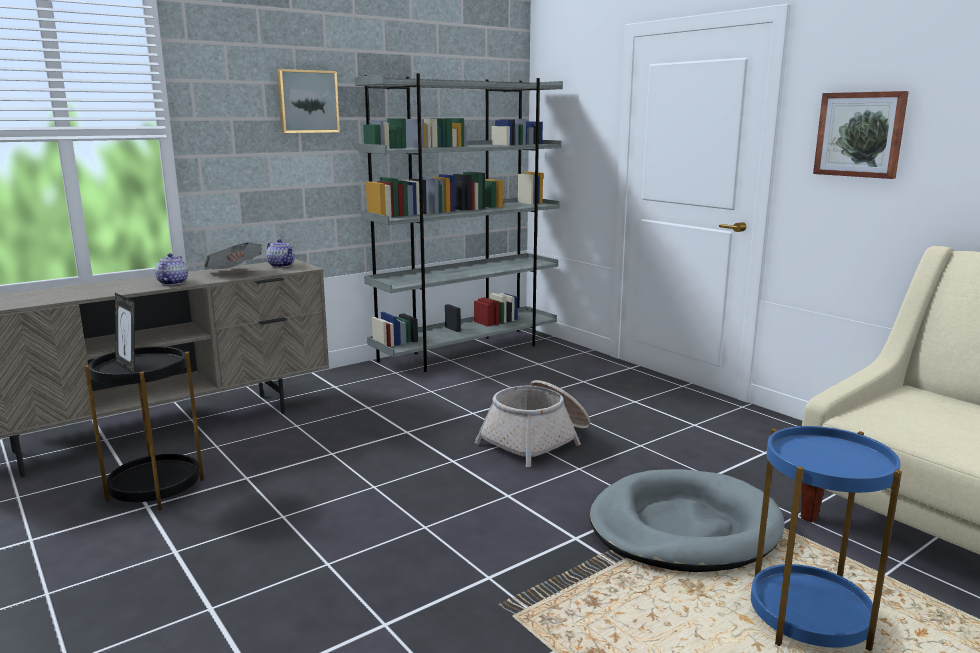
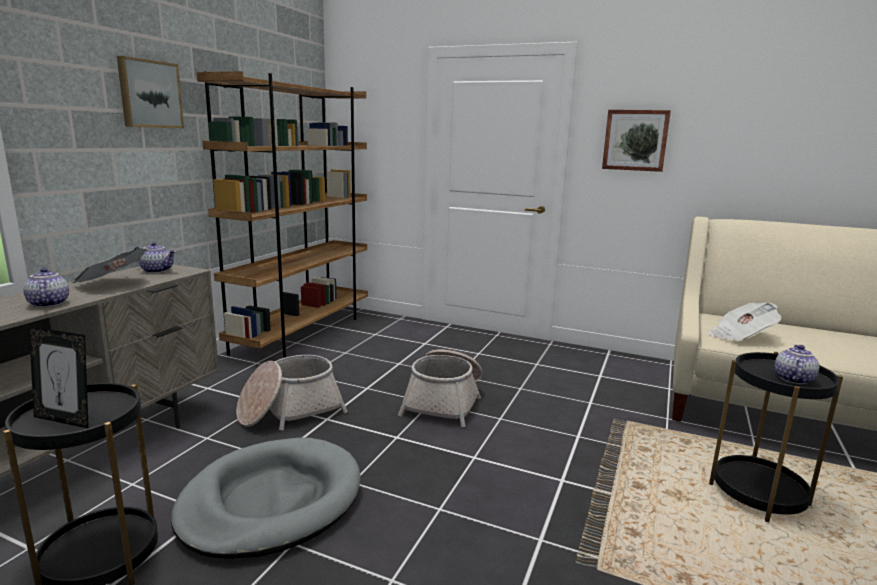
camera: 30 degrees left, 0 degrees up
grey bookcase [355,73,563,372] -> brown bookcase [197,71,368,358]
grey dog bed [590,469,784,572] -> grey dog bed moved to [171,437,361,559]
blue side table [751,426,902,651] -> black side table [709,352,843,522]
none -> basket [236,355,348,430]
none -> newspaper [708,303,782,342]
none -> teapot [775,345,819,384]

